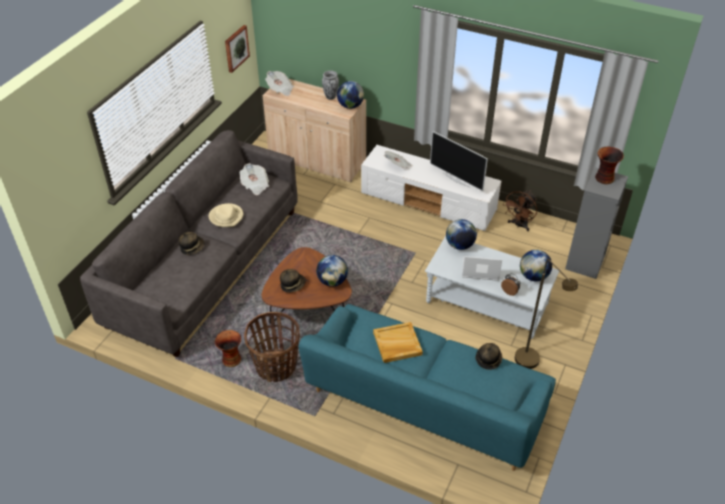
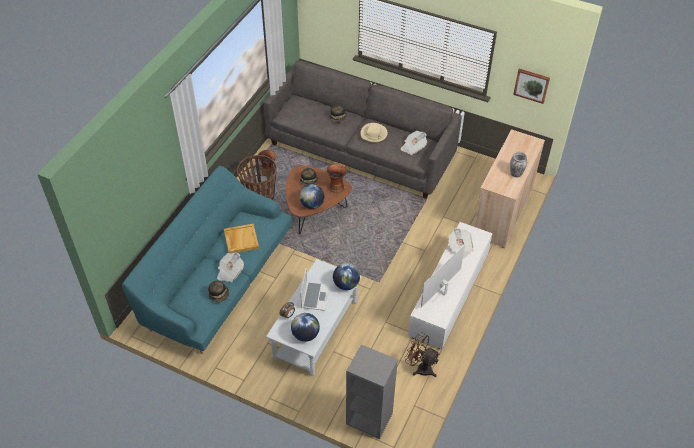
camera: 90 degrees right, 5 degrees up
newspaper [265,71,294,96] -> newspaper moved to [217,253,244,282]
globe [337,81,364,109] -> none
brown floor lamp [515,259,578,369] -> none
vase [595,147,624,184] -> vase moved to [326,164,347,193]

